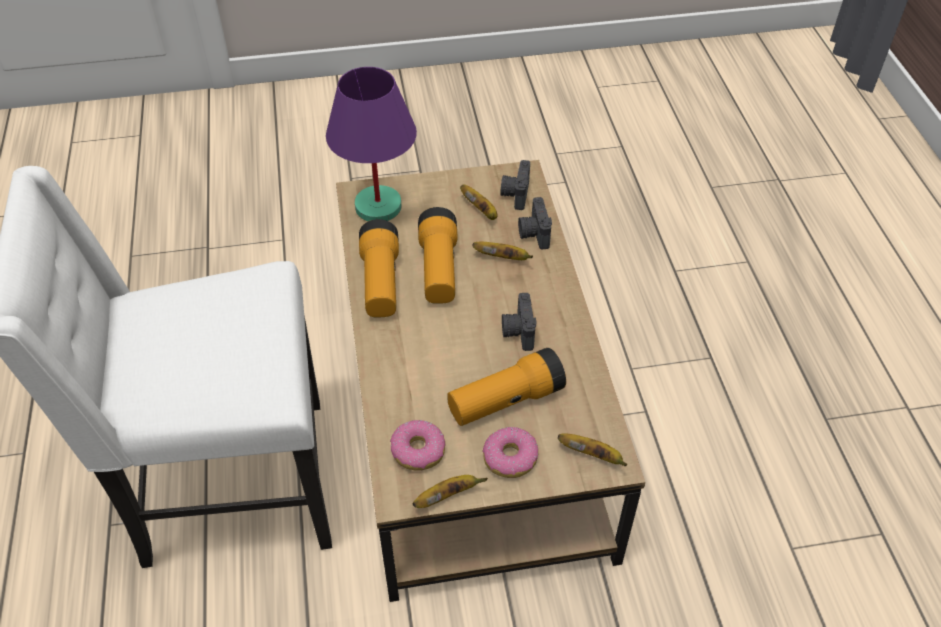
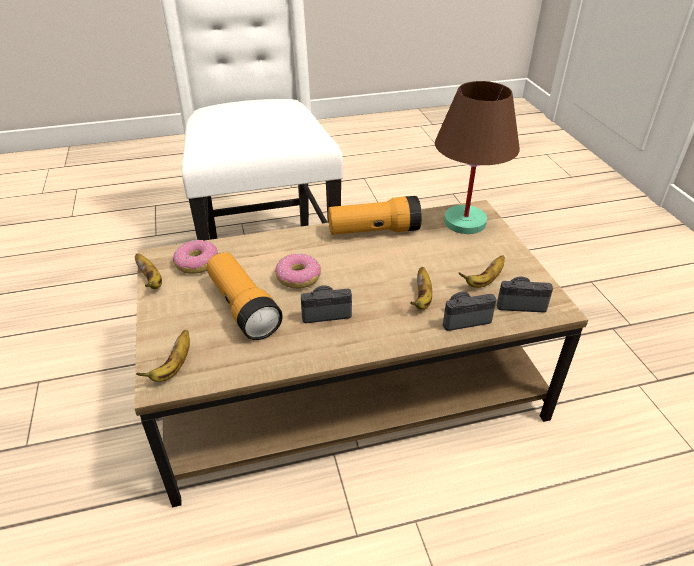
camera: 85 degrees right, 10 degrees down
purple table lamp [326,67,417,221] -> brown table lamp [435,81,520,234]
flashlight [418,207,458,304] -> none
donut [483,427,538,478] -> donut moved to [275,253,321,289]

